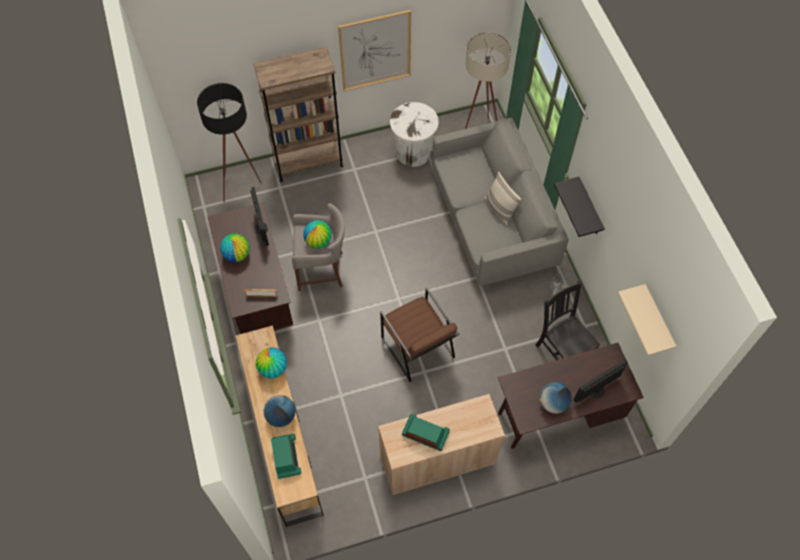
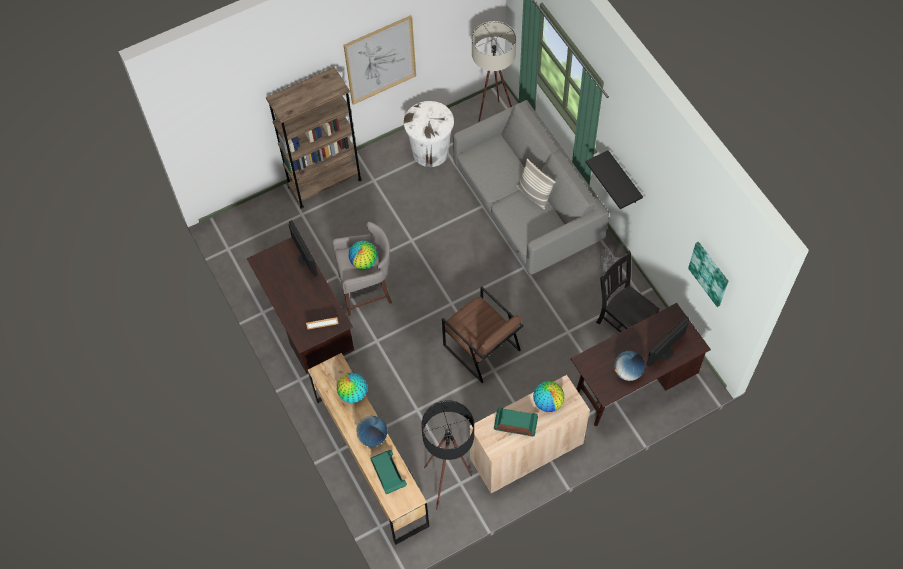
camera: 10 degrees left, 0 degrees up
black floor lamp [197,83,262,203] -> black floor lamp moved to [421,400,474,510]
globe [220,233,249,262] -> globe moved to [533,381,564,412]
beige shelf [618,284,677,356] -> picture [688,242,728,307]

